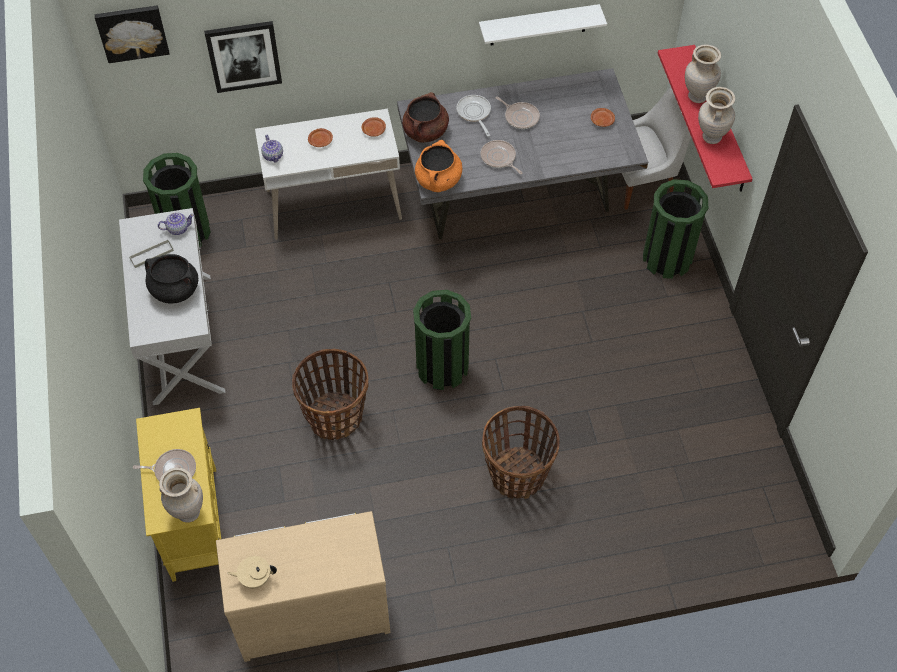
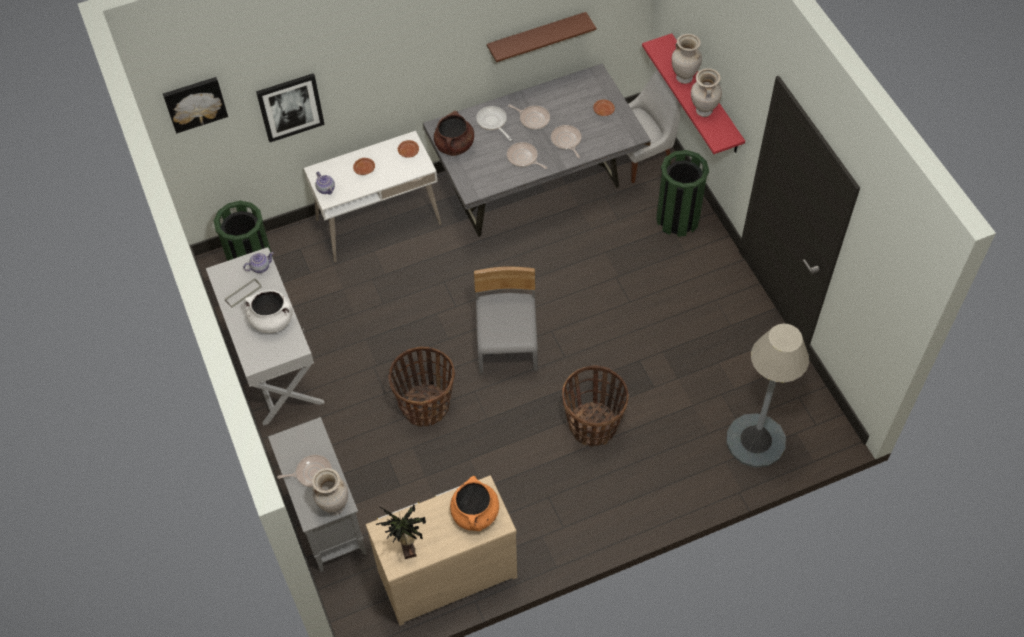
camera: 10 degrees left, 0 degrees up
yellow cabinet [136,408,221,582] -> grey cabinet [268,417,367,572]
black cooking pot [145,254,198,303] -> white cooking pot [244,290,293,333]
beige teapot [227,556,277,589] -> potted plant [376,497,426,559]
green trash can [413,290,471,390] -> grey chair [474,266,538,373]
orange cooking pot [415,140,462,192] -> orange cooking pot moved to [450,476,499,531]
white shelf [479,4,607,45] -> brown shelf [487,12,596,62]
none -> frying pan [551,125,581,158]
none -> grey floor lamp [726,324,809,468]

